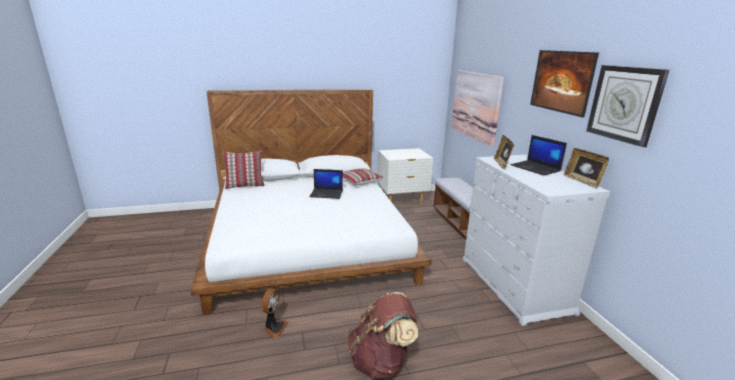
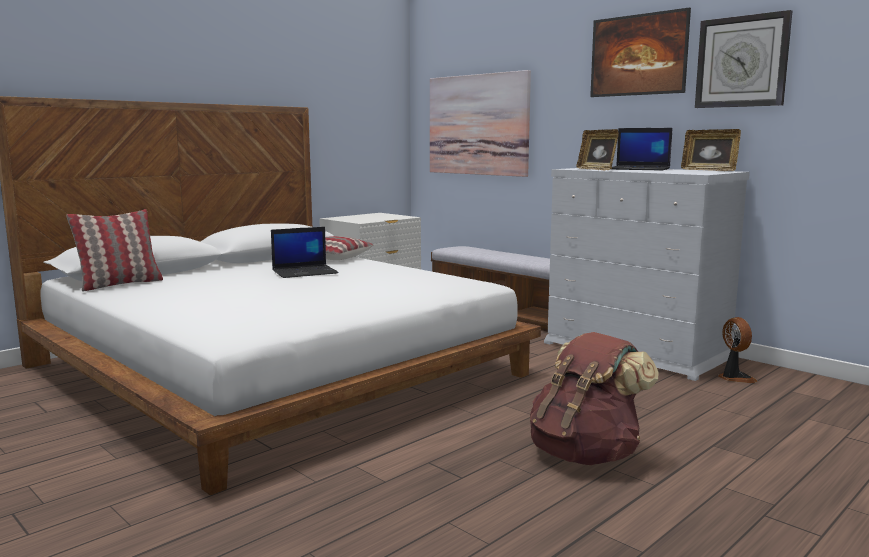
camera: 30 degrees left, 10 degrees down
fan [261,289,288,338] -> fan moved to [718,317,758,383]

